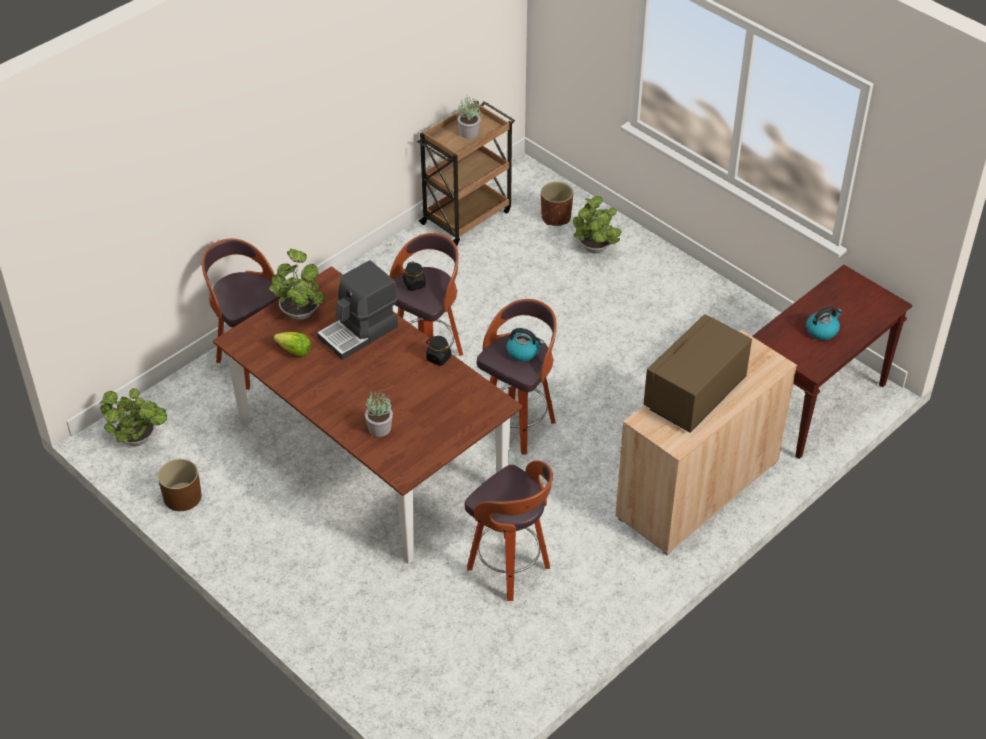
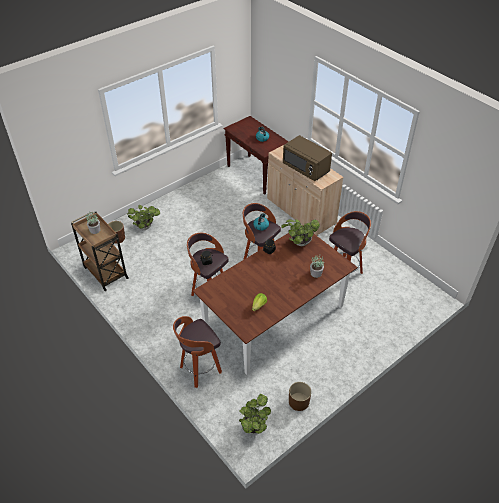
camera: 85 degrees left, 0 degrees up
potted plant [269,249,324,320] -> potted plant moved to [281,219,320,246]
coffee machine [317,260,398,360] -> none

